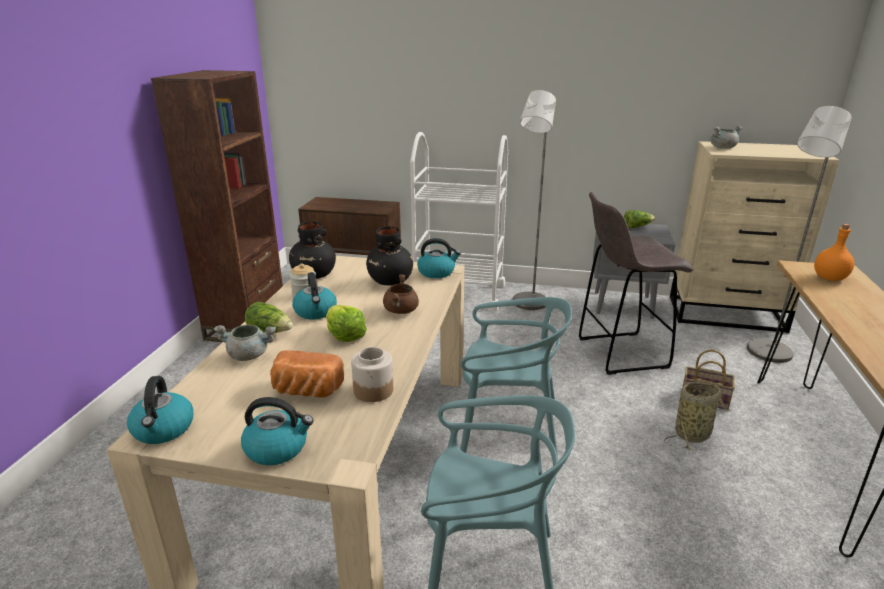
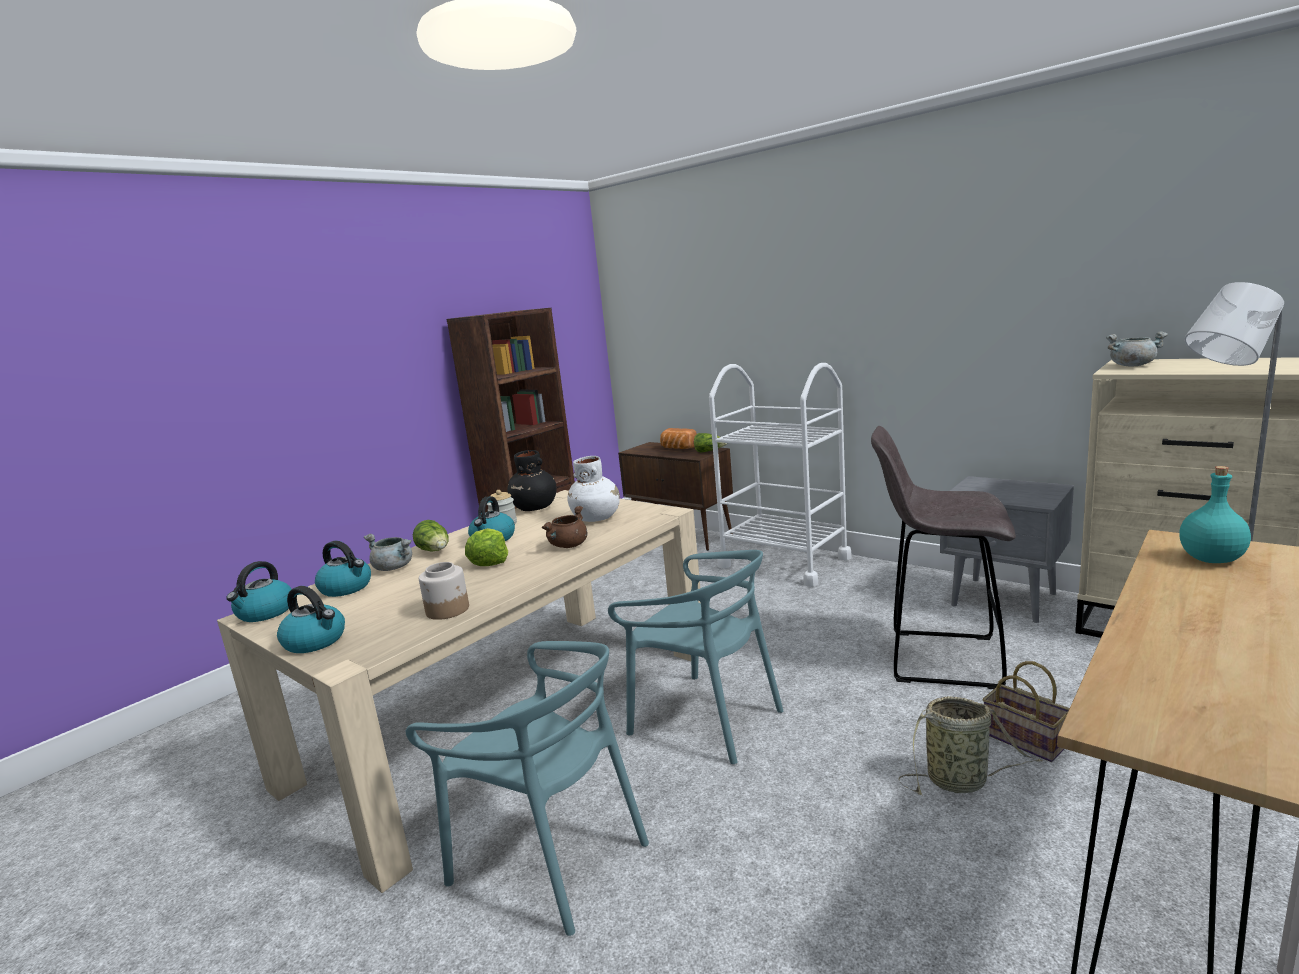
camera: 30 degrees right, 10 degrees down
bread [270,350,344,398] -> bread moved to [660,428,697,449]
black vase [366,226,413,285] -> white vase [567,456,620,522]
kettle [417,238,461,278] -> kettle moved to [315,541,371,597]
grey floor lamp [513,90,556,310] -> none
lettuce [624,210,655,228] -> lettuce moved to [694,433,727,452]
orange bottle [814,224,854,281] -> turquoise bottle [1179,466,1251,563]

